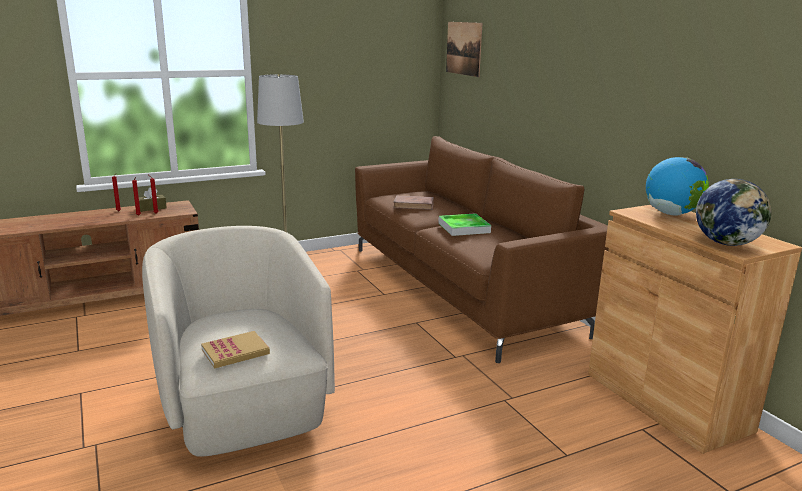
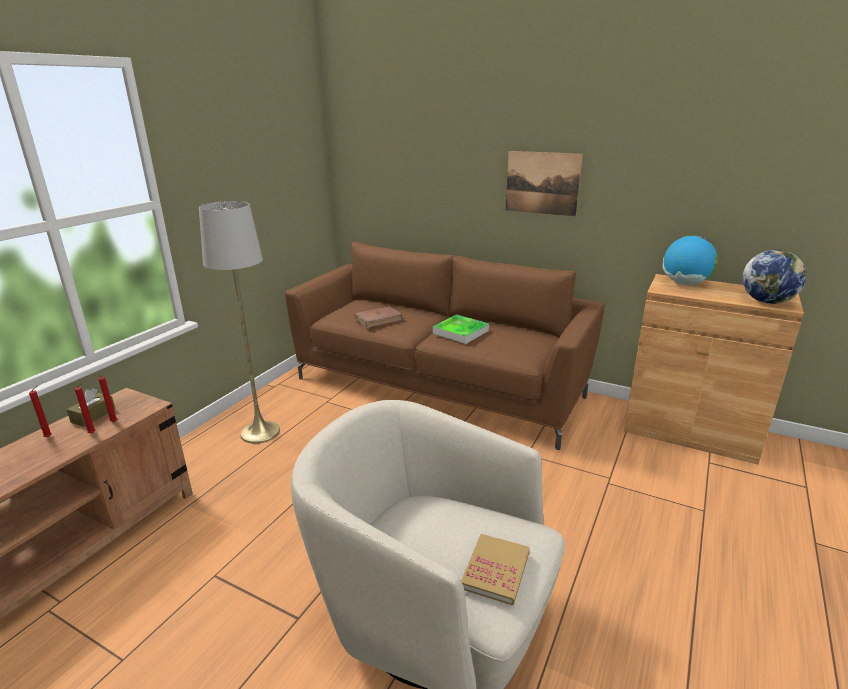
camera: 35 degrees left, 5 degrees up
picture [446,22,482,77] -> picture moved to [506,151,583,217]

